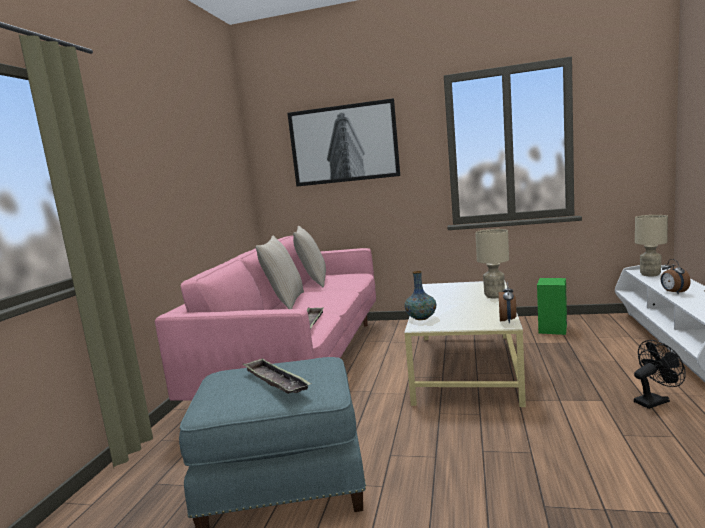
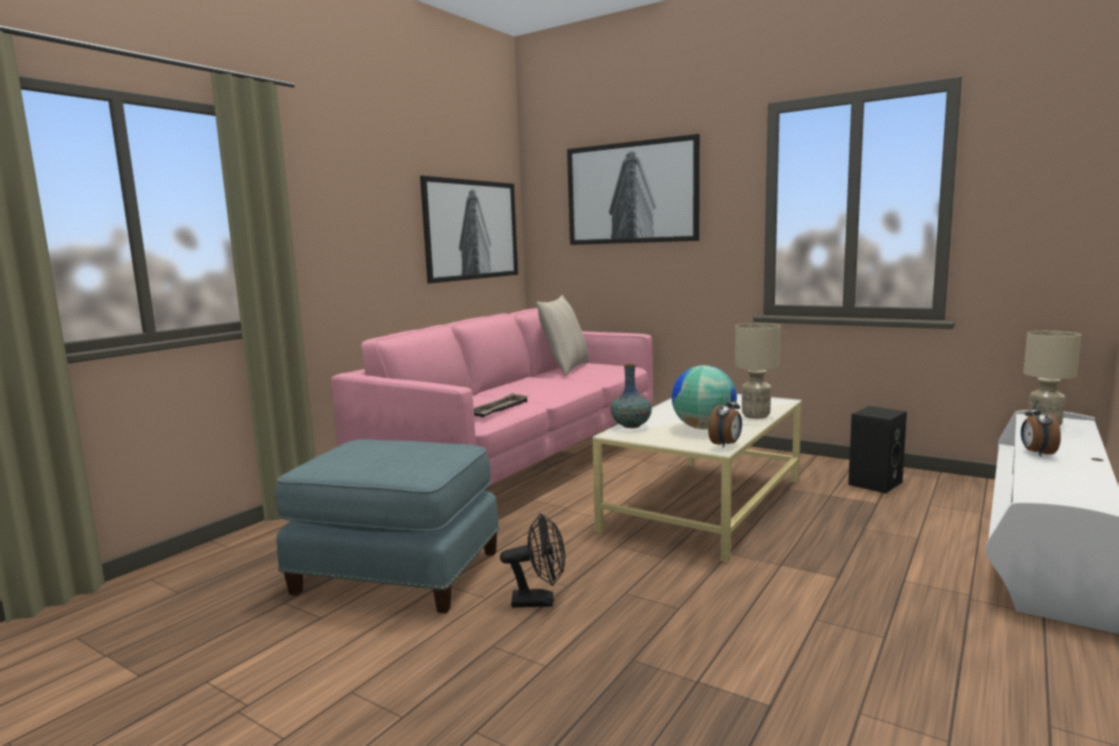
camera: 20 degrees right, 0 degrees up
tray [243,358,312,394] -> none
beige pillow [255,235,304,309] -> none
green speaker [537,278,567,335] -> black speaker [848,406,907,493]
black fan [634,340,686,409] -> black fan moved to [500,513,565,607]
none -> picture [420,176,518,283]
none -> globe [672,365,737,429]

